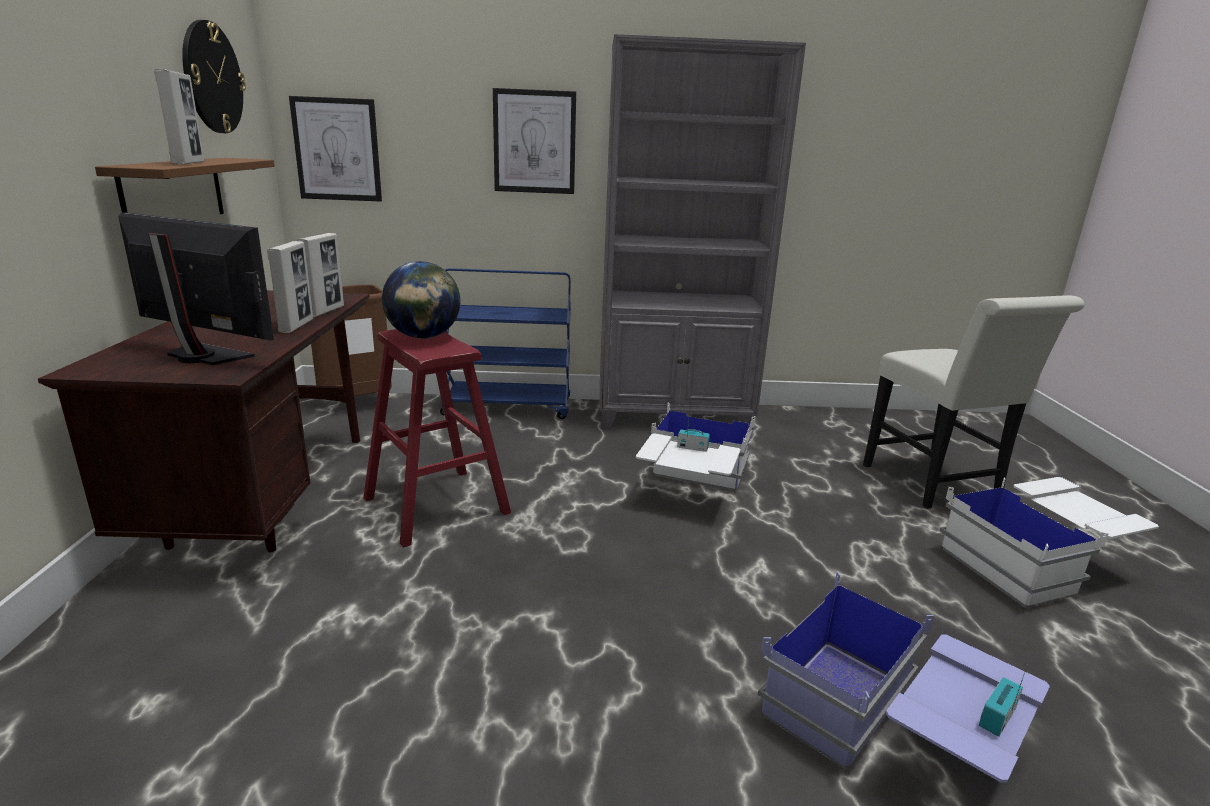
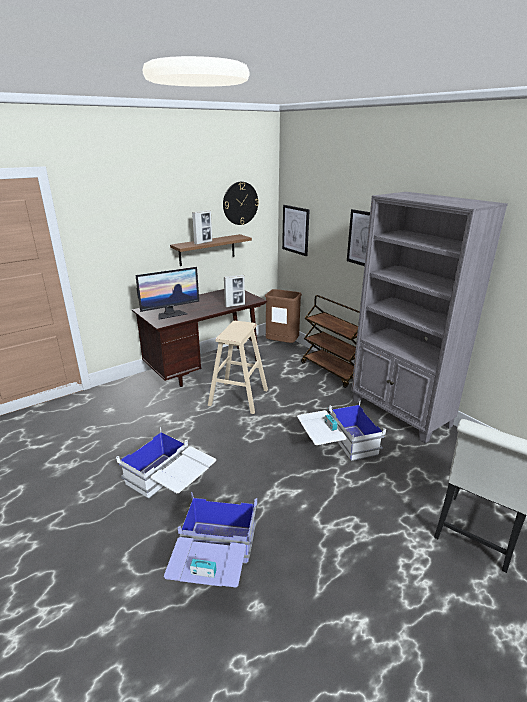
camera: 55 degrees right, 5 degrees up
monitor [118,213,274,365] -> monitor turned 75 degrees clockwise [135,267,199,320]
picture frame [267,241,313,333] -> none
red stool [363,329,511,548] -> beige stool [208,321,268,414]
globe [382,261,460,339] -> none
blue cart [440,268,571,419] -> brown cart [301,295,360,388]
white storage box [939,477,1159,608] -> white storage box moved to [116,427,216,499]

